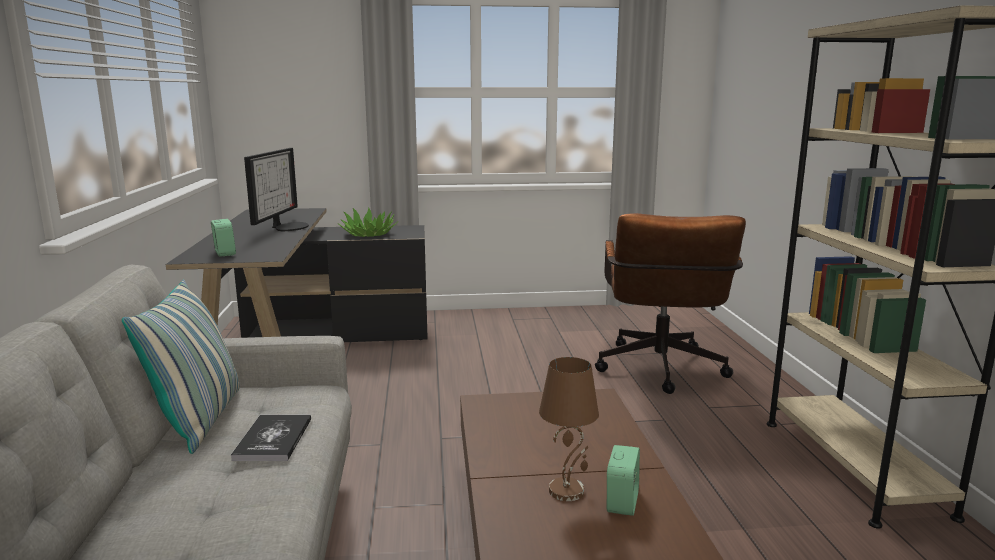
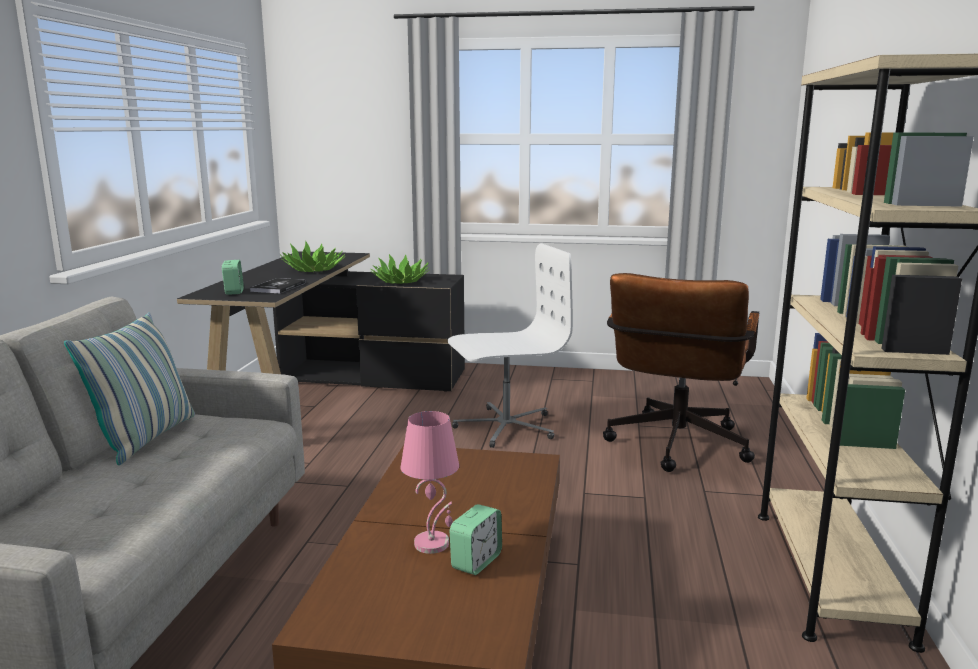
camera: 15 degrees right, 0 degrees up
book [231,415,311,461] -> book moved to [250,278,305,293]
monitor [244,148,309,231] -> potted plant [280,241,346,272]
brown table lamp [539,357,599,501] -> pink table lamp [401,411,459,554]
none -> white office chair [448,243,573,448]

